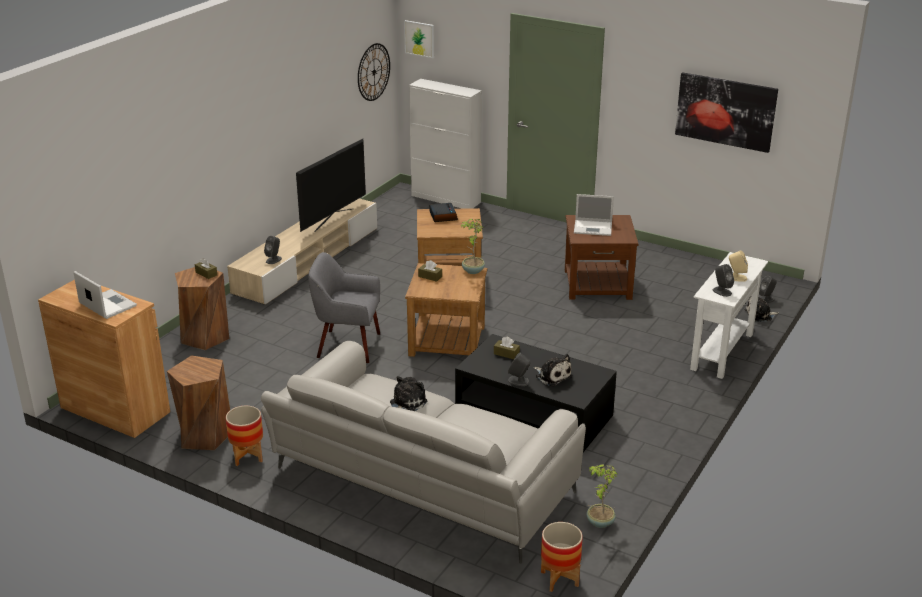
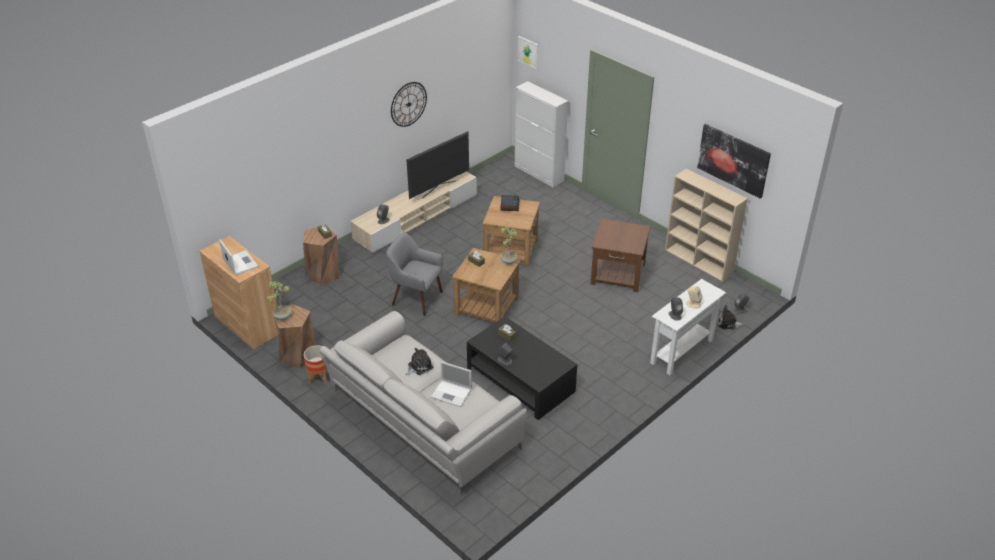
camera: 15 degrees right, 10 degrees up
wall clock [358,43,390,101] -> wall clock moved to [391,82,427,127]
plush toy [534,354,572,387] -> none
planter [541,522,583,592] -> none
laptop [574,194,614,236] -> laptop moved to [431,361,472,407]
potted plant [587,464,618,528] -> potted plant moved to [266,281,291,320]
none -> beige bookcase [665,168,748,282]

